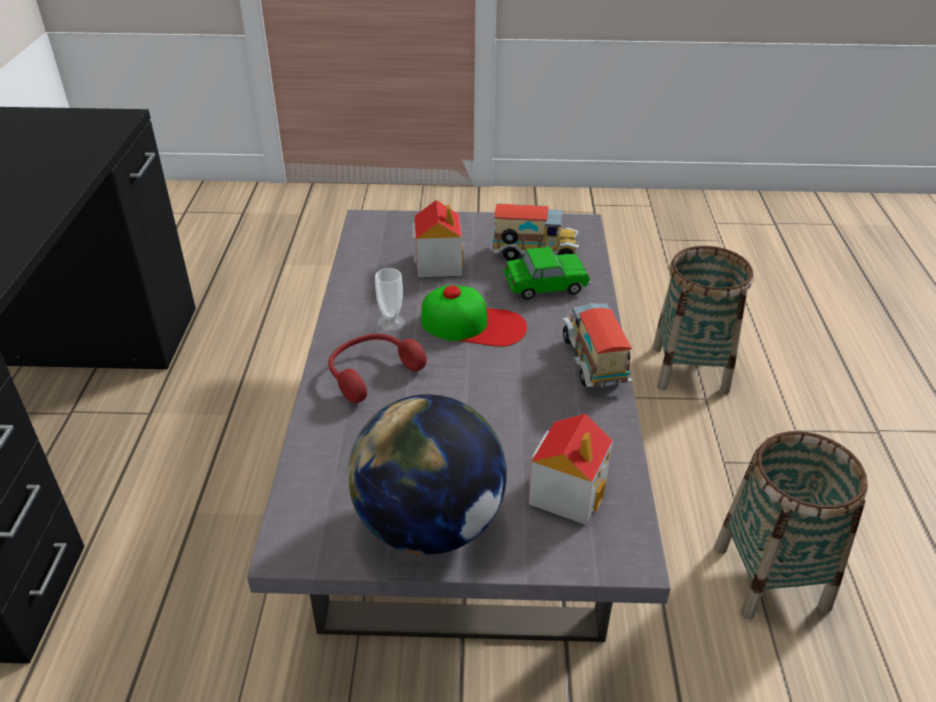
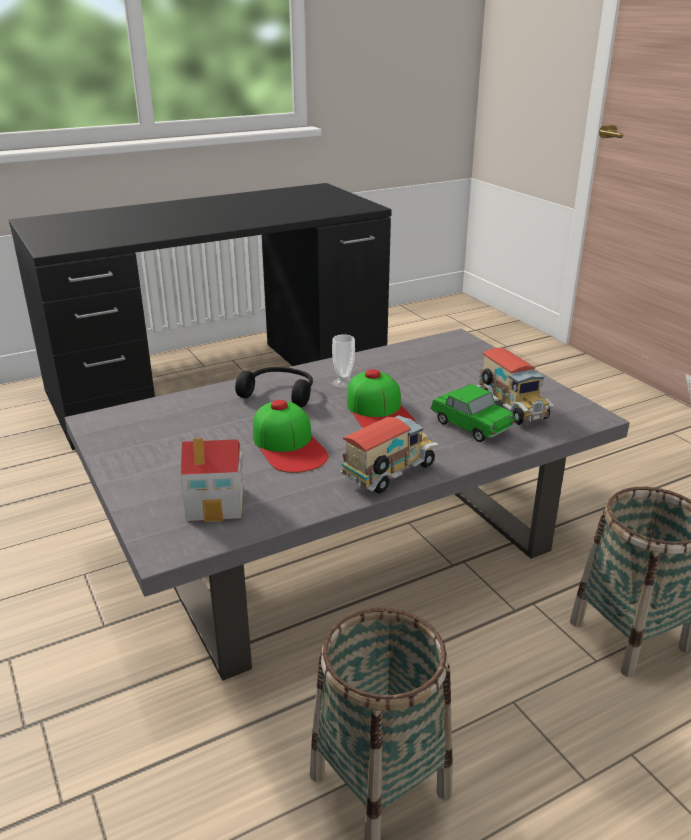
camera: 60 degrees right, 10 degrees down
red headphones [328,334,427,403] -> black headphones [235,367,313,407]
globe [348,394,507,555] -> none
toy house [412,200,463,277] -> none
none -> cap [253,400,328,473]

